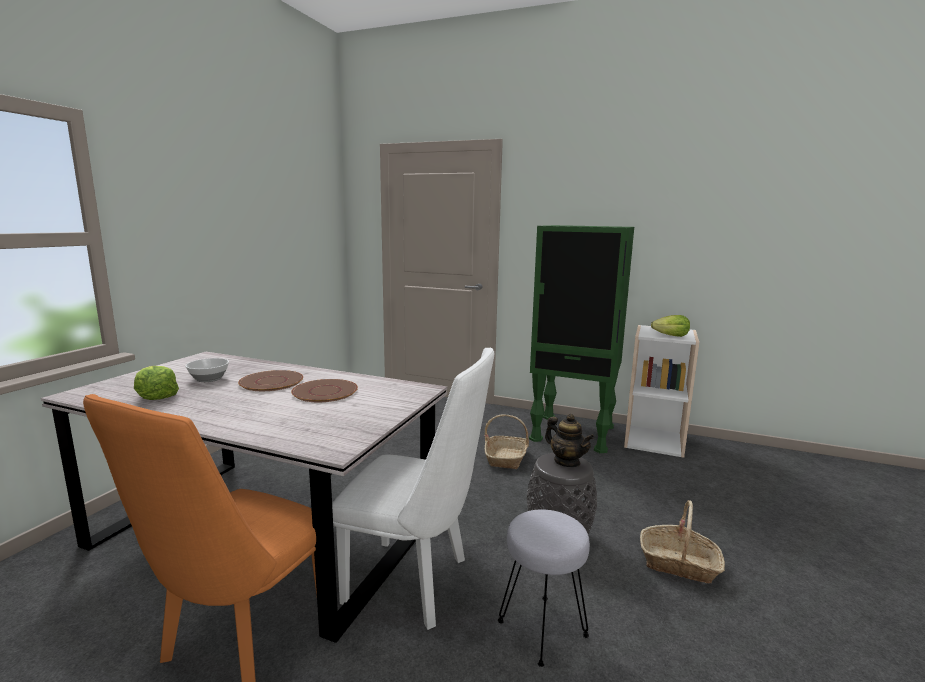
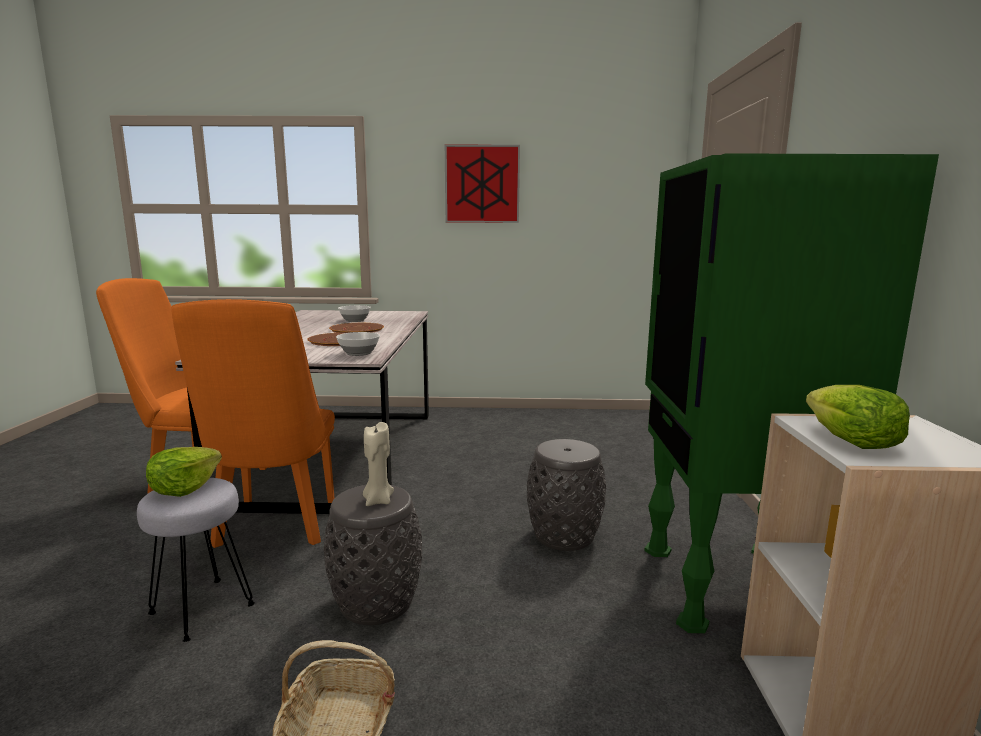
camera: 70 degrees right, 0 degrees up
lettuce [134,366,179,400] -> lettuce moved to [146,447,222,497]
white chair [332,348,494,630] -> orange chair [171,299,335,548]
basket [484,414,529,469] -> grey stool [527,439,606,551]
teapot [545,414,594,467] -> beige candle [363,422,394,506]
none -> bowl [336,332,380,356]
none -> picture [445,145,520,223]

